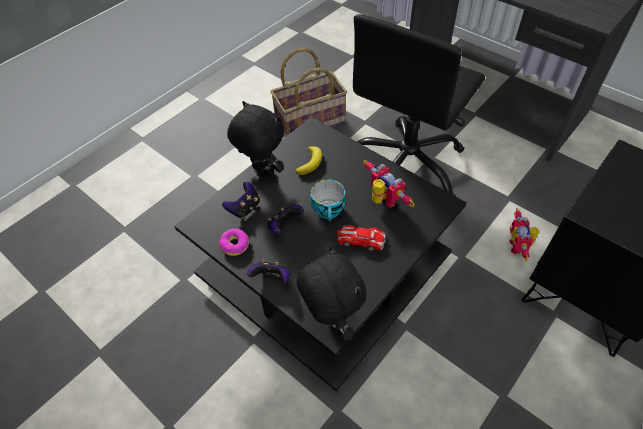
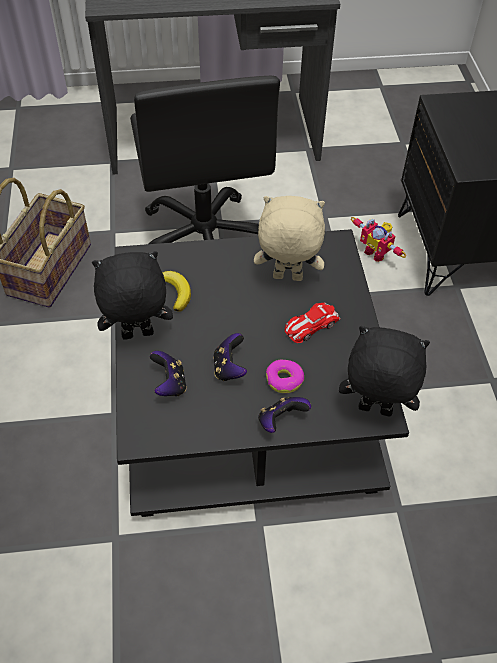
camera: 50 degrees left, 0 degrees up
donut [219,229,249,256] -> donut moved to [266,360,304,393]
cup [310,179,346,221] -> none
toy robot [363,160,415,208] -> beige plush toy [254,196,325,281]

